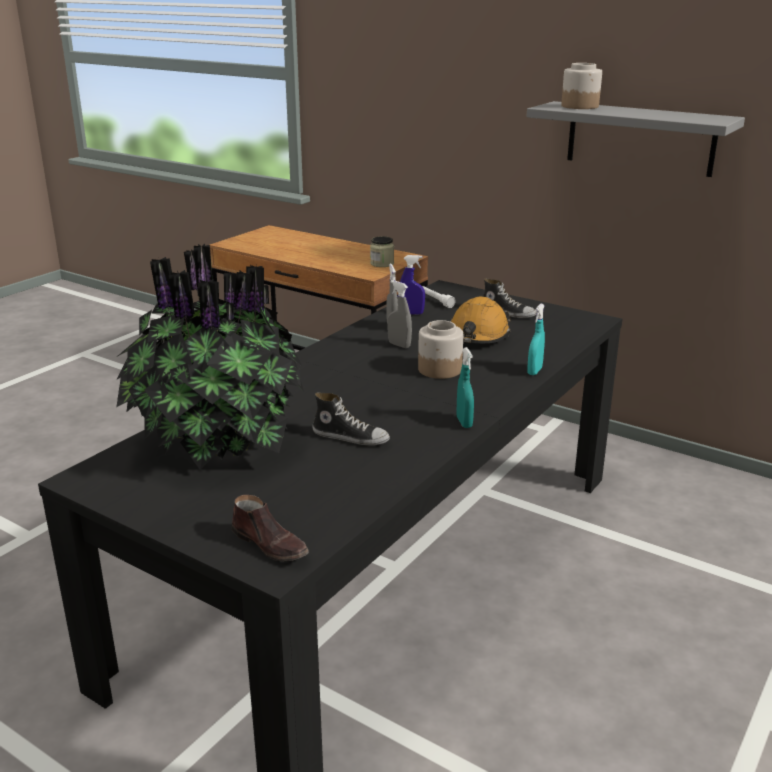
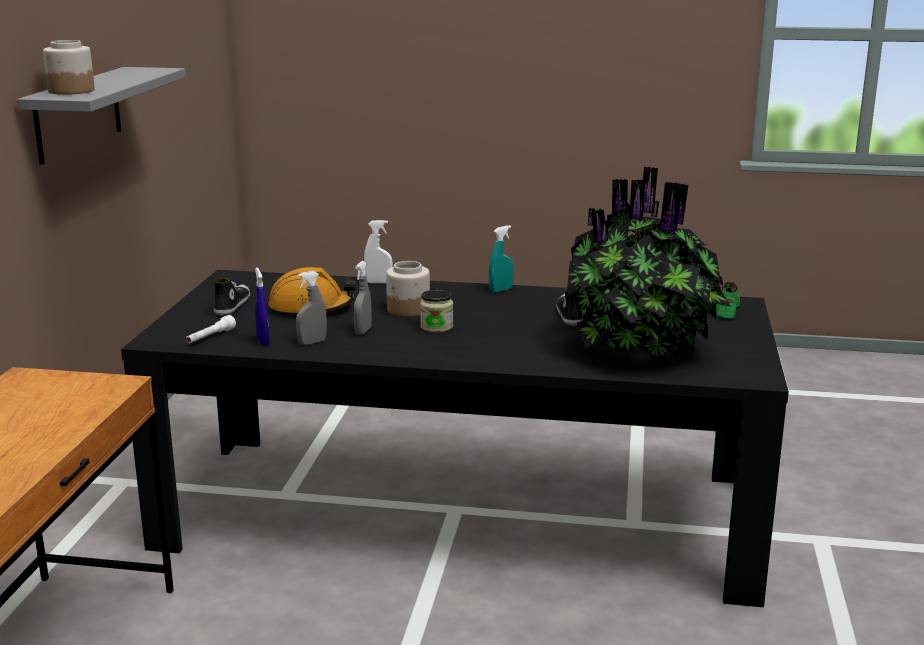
camera: 115 degrees left, 5 degrees down
brown shoe [232,495,309,561] -> green shoe [716,282,740,318]
jar [370,236,394,267] -> jar moved to [420,290,453,333]
turquoise spray bottle [527,304,545,375] -> white spray bottle [364,220,393,284]

